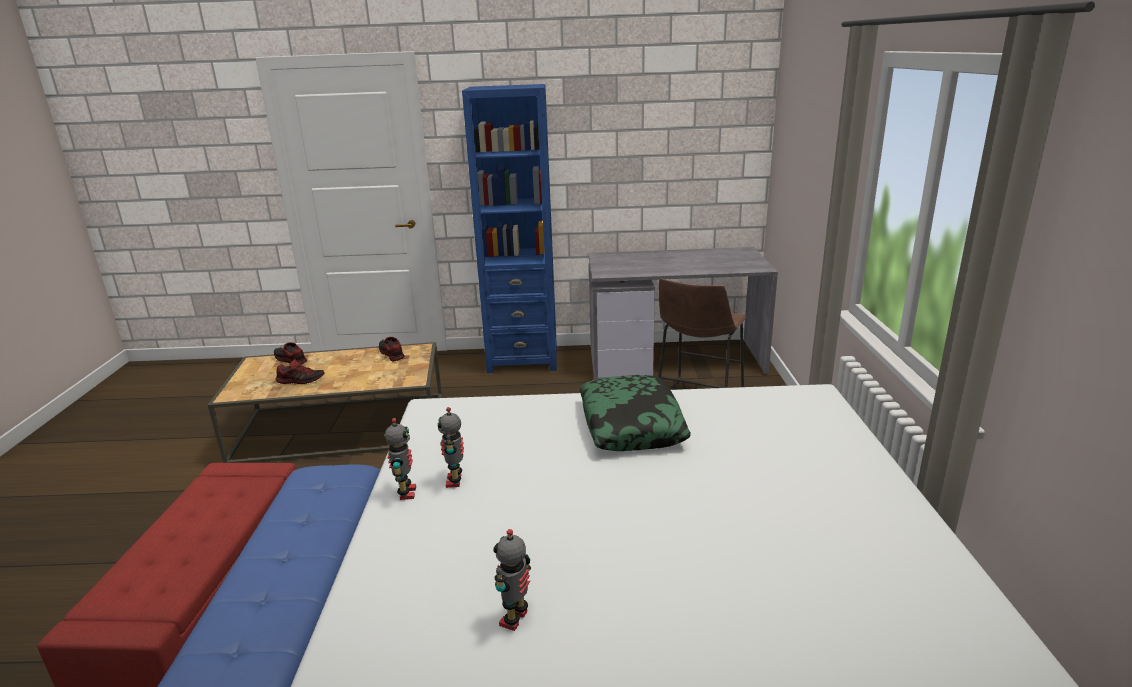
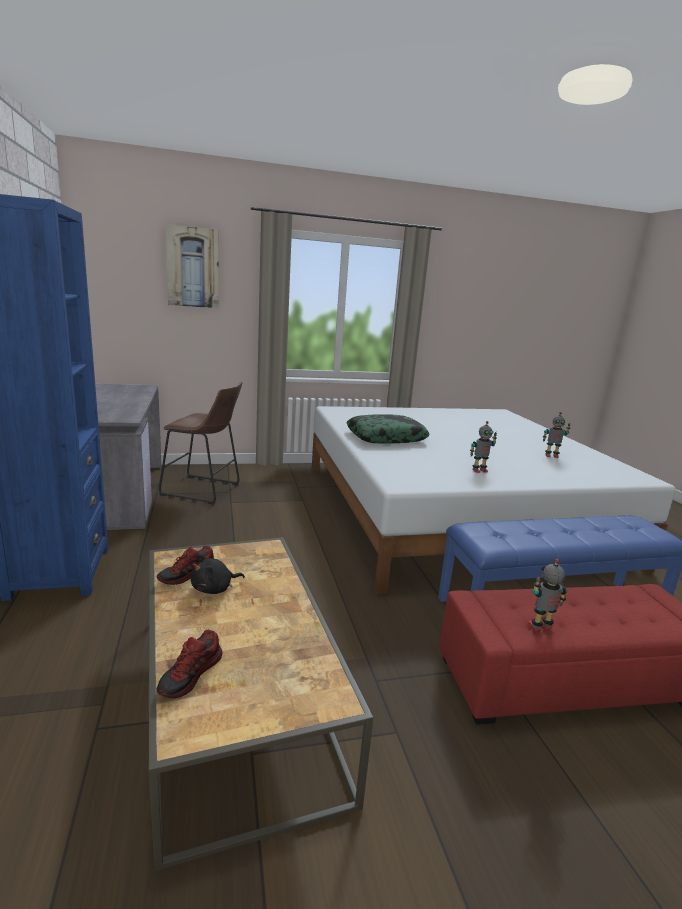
camera: 105 degrees left, 5 degrees down
shoe [276,359,325,384] -> none
toy robot [385,418,416,500] -> toy robot moved to [528,559,567,631]
none -> picture [165,224,219,308]
none -> black plush toy [191,554,245,594]

